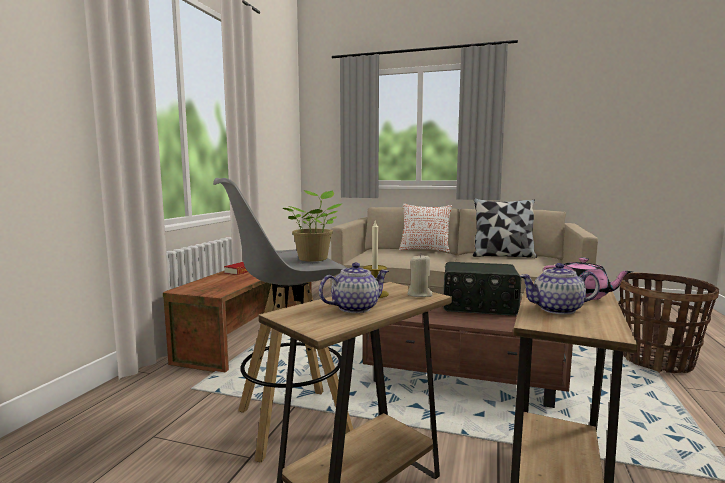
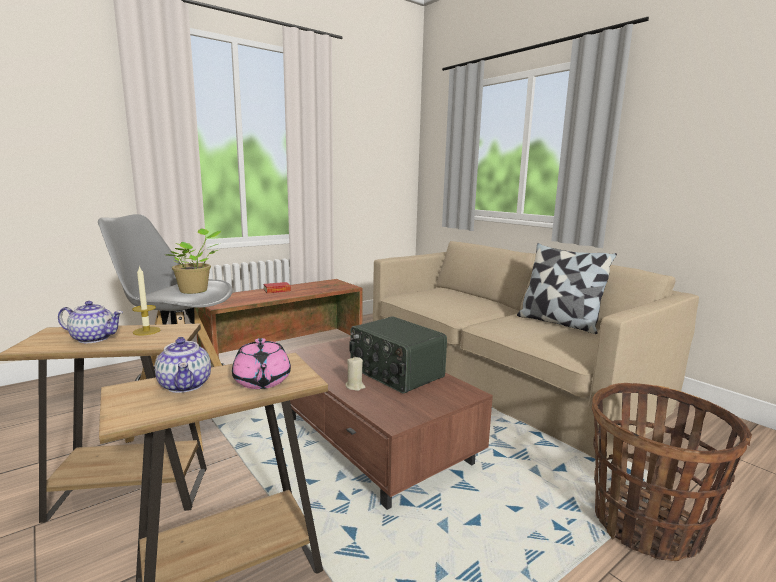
camera: 35 degrees right, 5 degrees up
white pillow [399,204,452,253] -> none
beige candle [407,254,432,297] -> beige candle moved to [345,357,365,391]
teapot [520,263,600,315] -> teapot turned 150 degrees counterclockwise [155,337,211,393]

